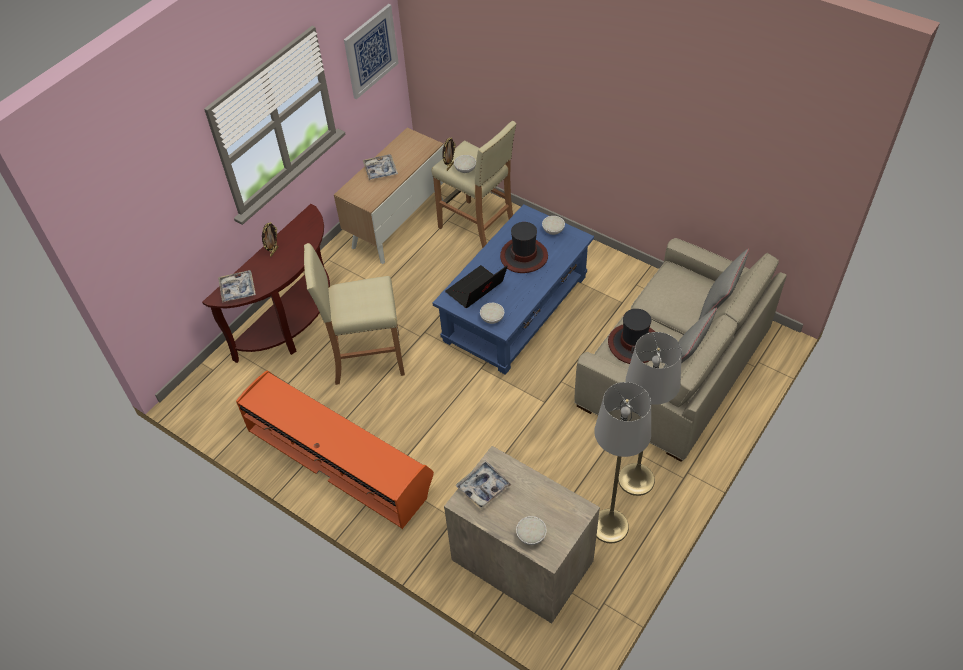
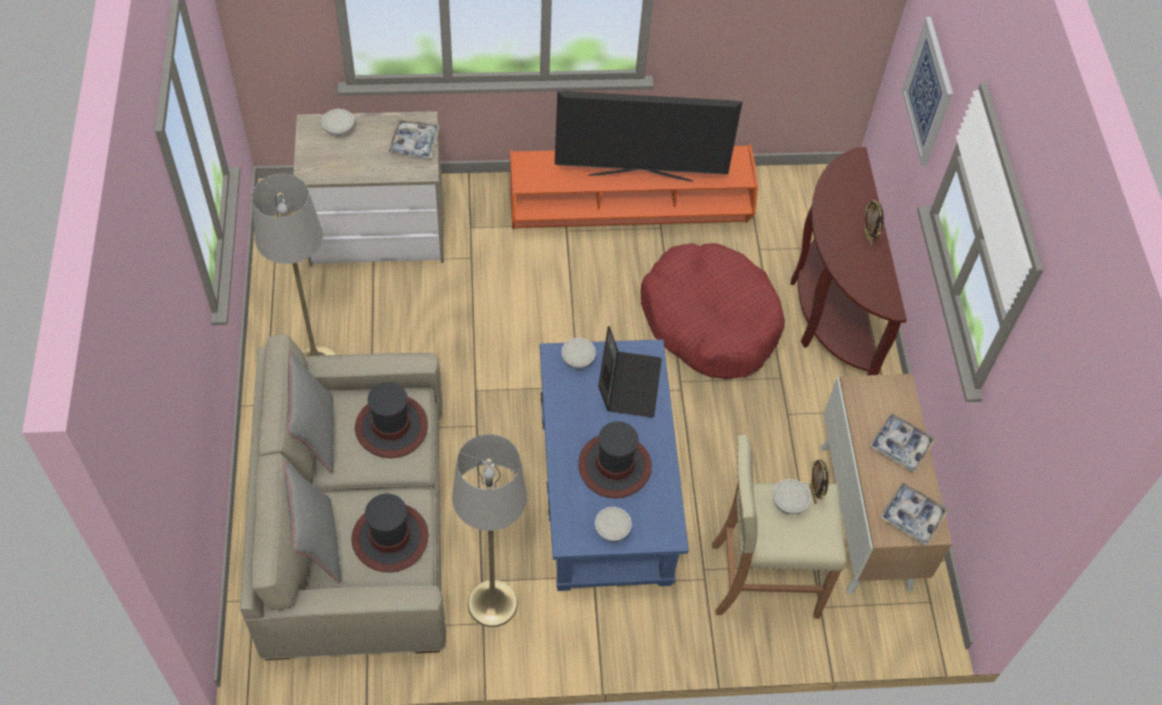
camera: 135 degrees right, 5 degrees up
tray [218,270,256,303] -> tray moved to [880,483,949,545]
beige stool [304,243,405,385] -> red dog bed [641,243,785,379]
picture [344,4,399,99] -> picture moved to [902,17,953,166]
grey floor lamp [594,382,651,543] -> grey floor lamp moved to [452,434,527,627]
none -> hat [351,494,428,573]
none -> television [555,91,742,182]

